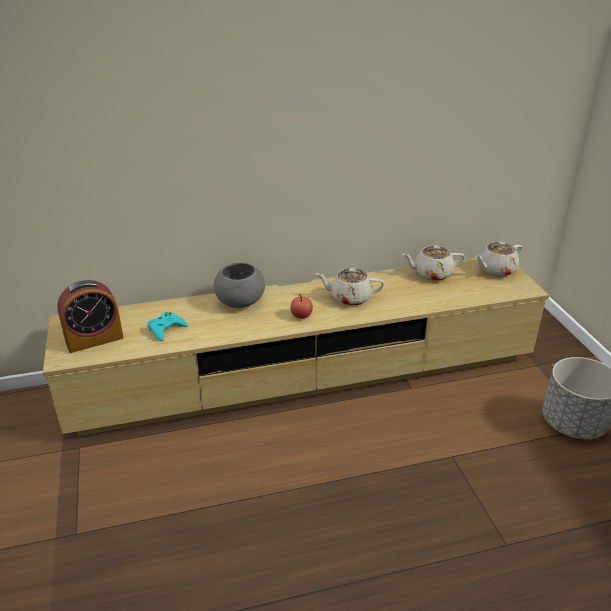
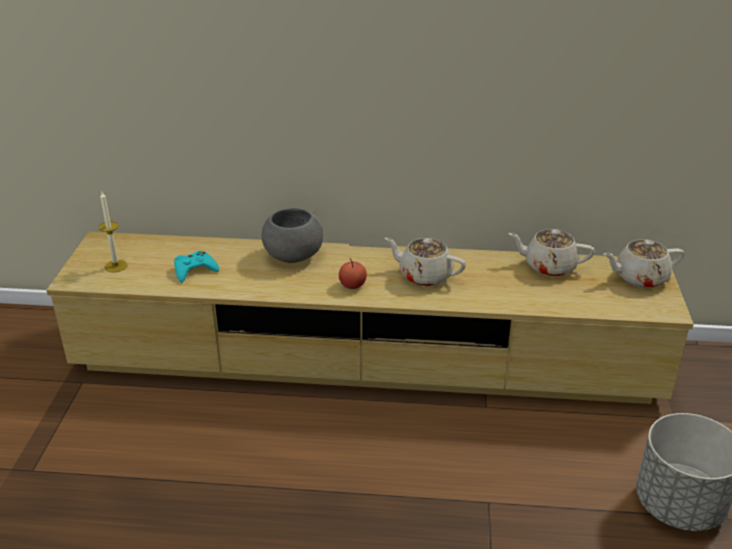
camera: 20 degrees right, 0 degrees up
alarm clock [57,280,124,353] -> candle [98,192,128,272]

